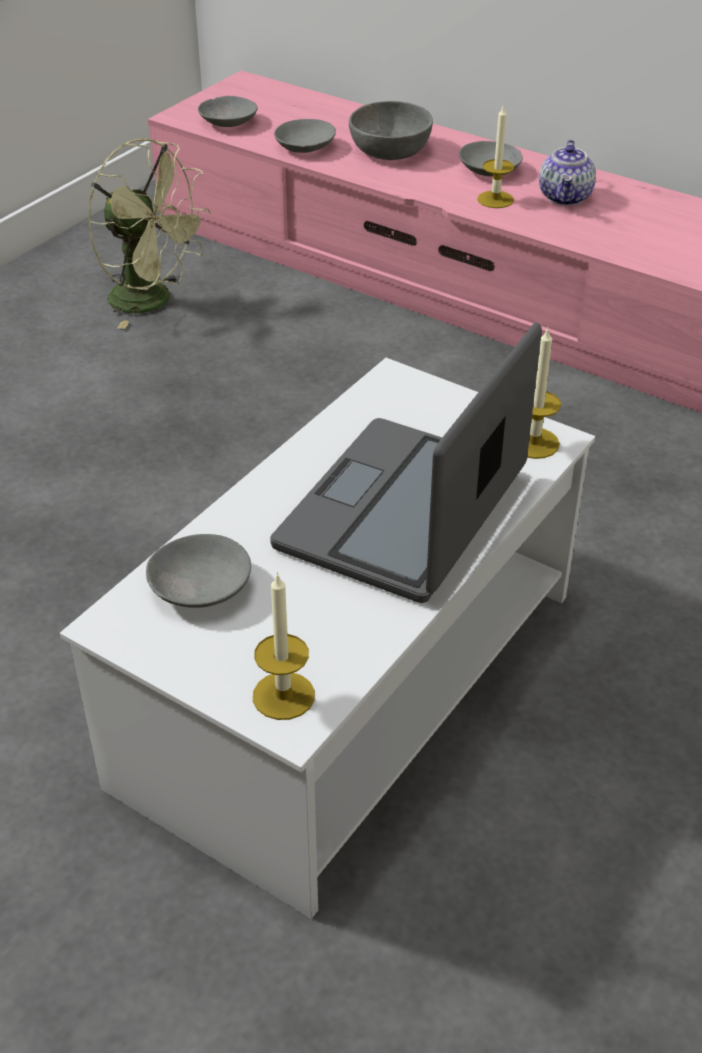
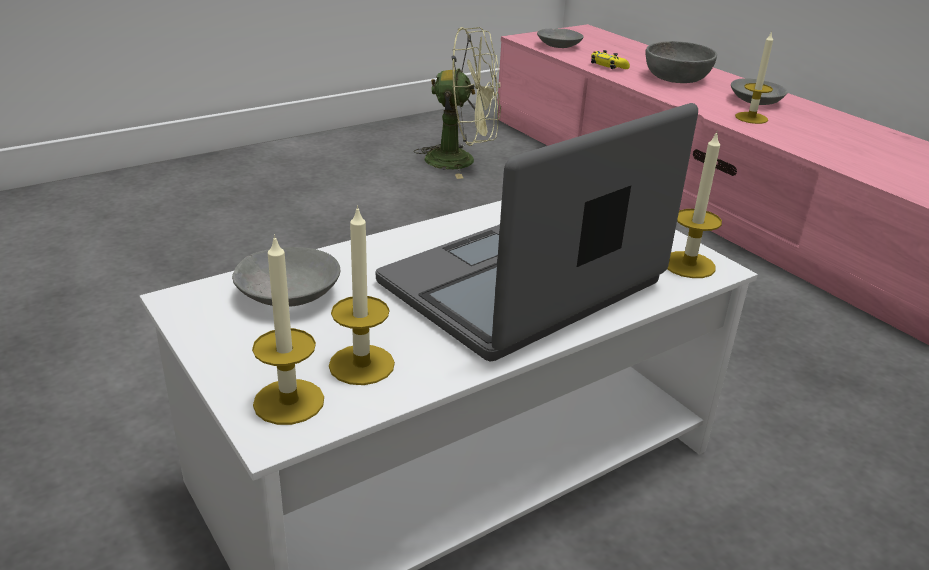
camera: 20 degrees right, 10 degrees down
green fan [88,138,211,329] -> green fan turned 45 degrees counterclockwise [414,27,501,179]
grey bowl [274,119,336,153] -> yellow game controller [591,50,630,69]
teapot [539,140,596,206] -> none
none -> candle [329,205,395,385]

